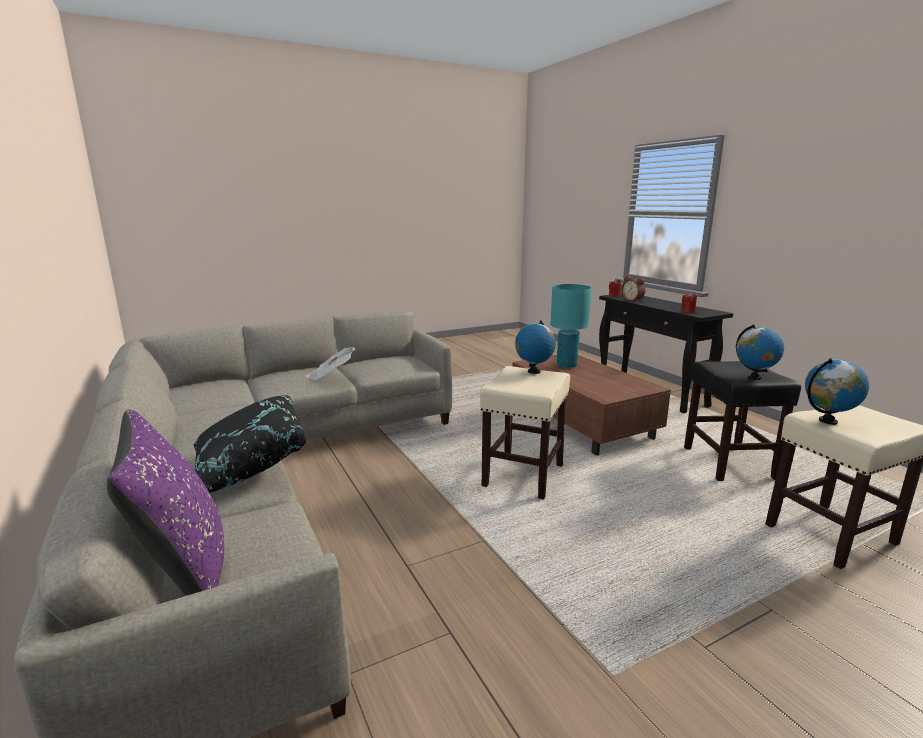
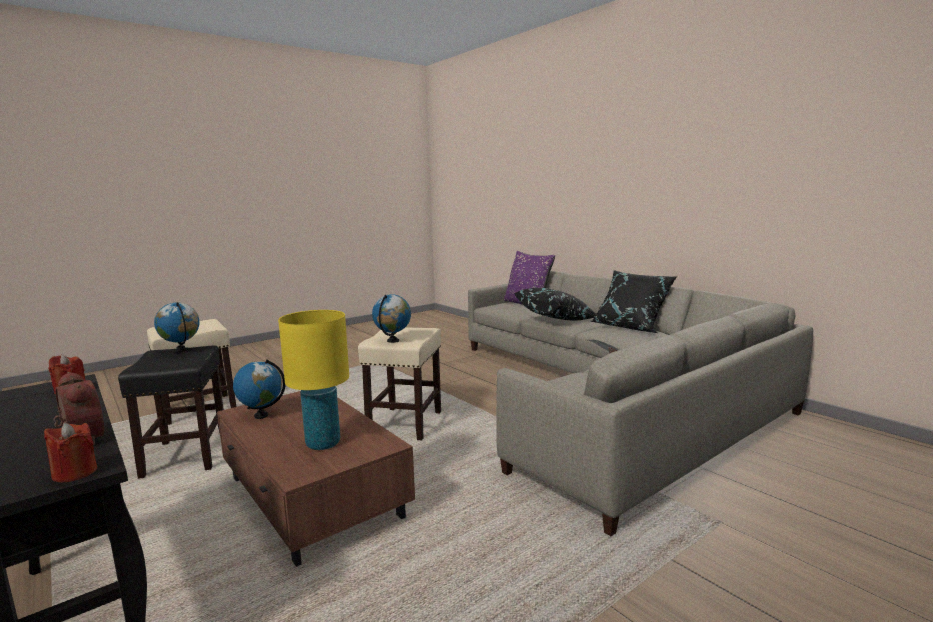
camera: 170 degrees right, 5 degrees down
turquoise table lamp [550,284,592,368] -> yellow table lamp [278,310,349,450]
globe [805,359,869,425] -> globe moved to [233,359,285,419]
none -> black pillow [590,270,678,333]

